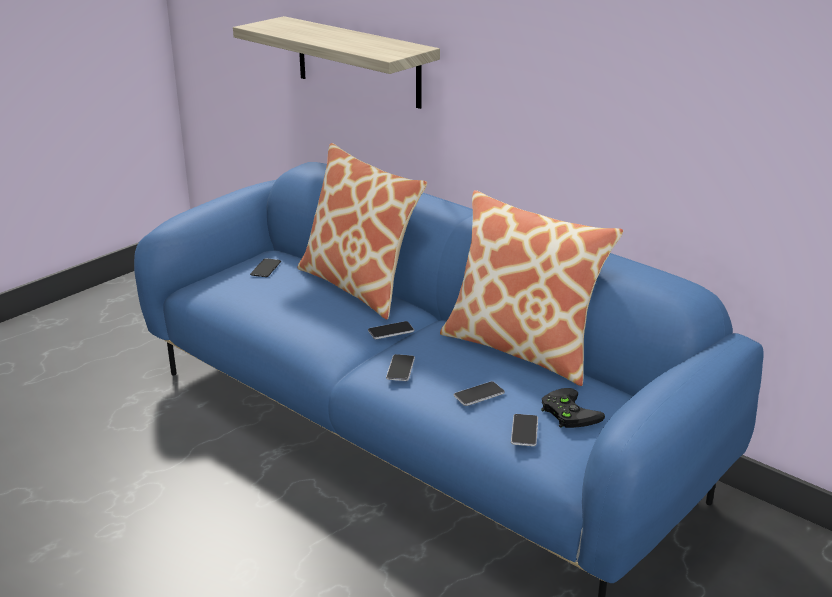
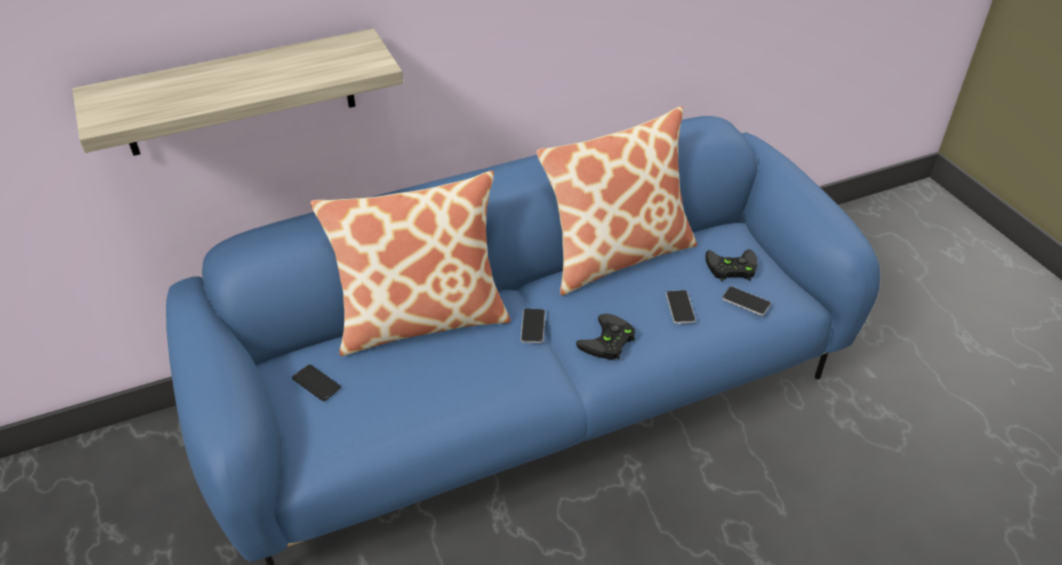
camera: 65 degrees left, 15 degrees up
phone [386,354,415,381] -> black game controller [576,314,635,360]

